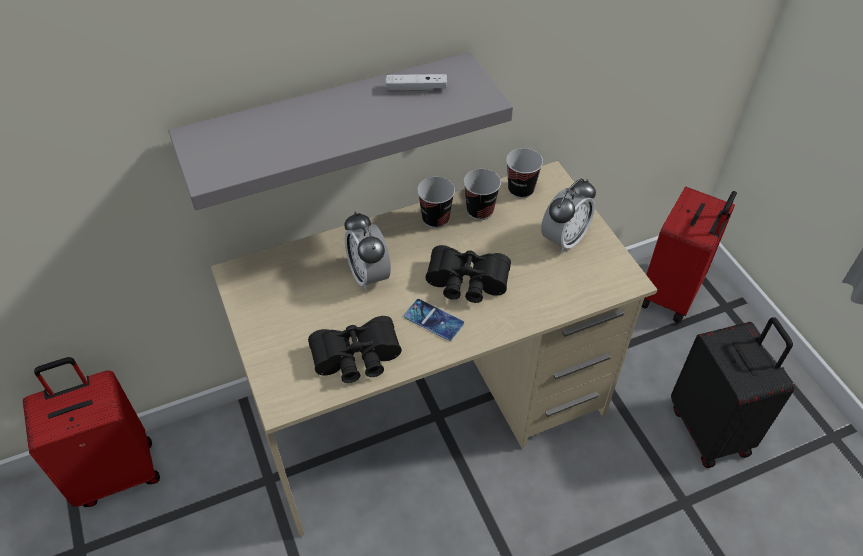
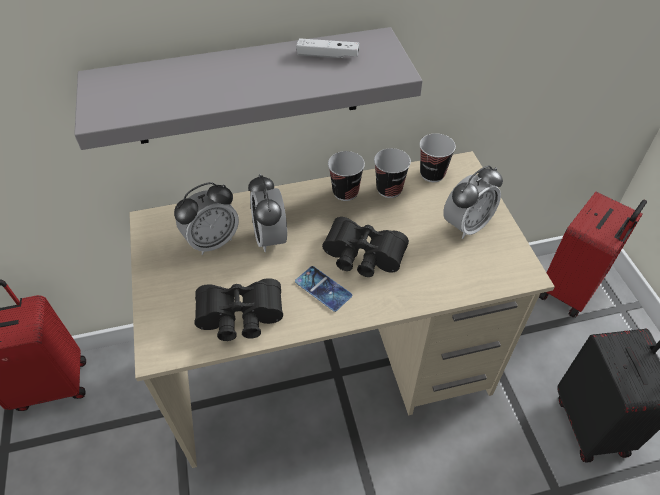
camera: 10 degrees right, 0 degrees up
none -> alarm clock [174,182,239,255]

